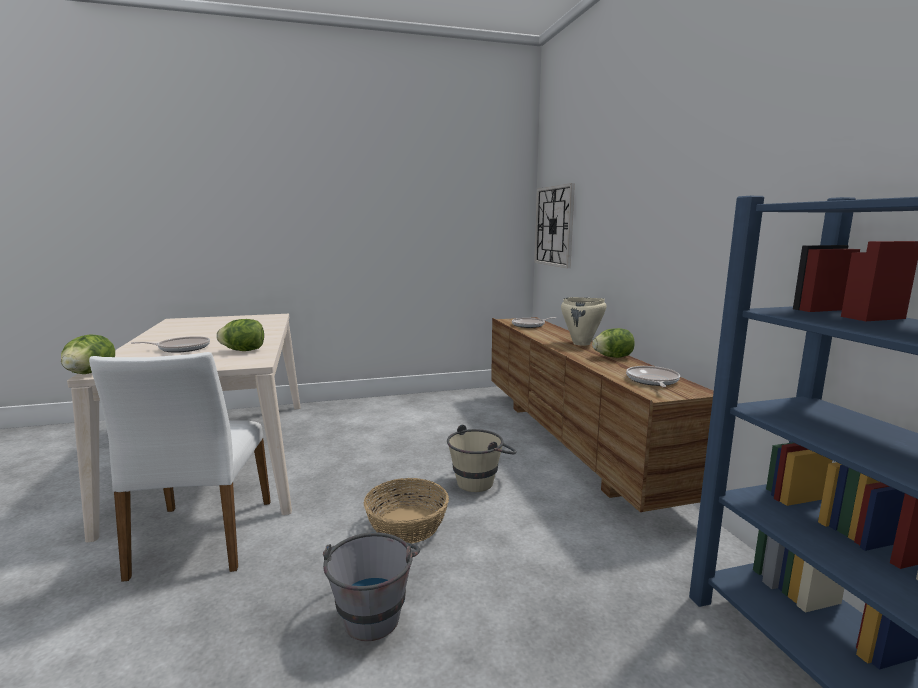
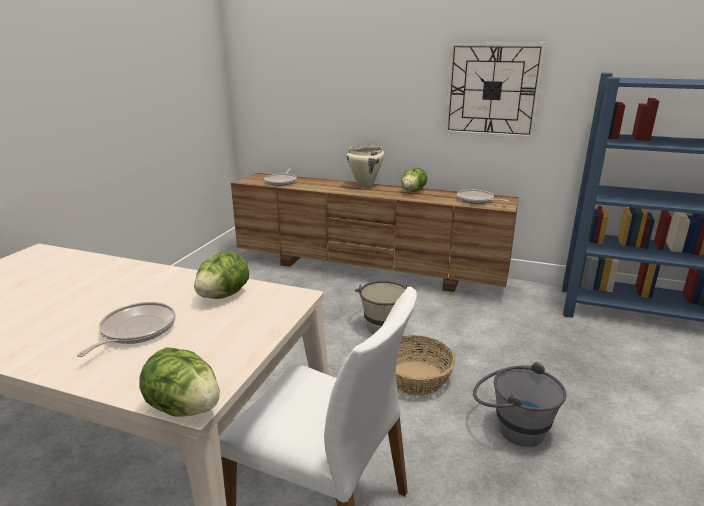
camera: 55 degrees left, 10 degrees up
wall clock [534,183,575,268] -> wall clock moved to [444,42,546,139]

